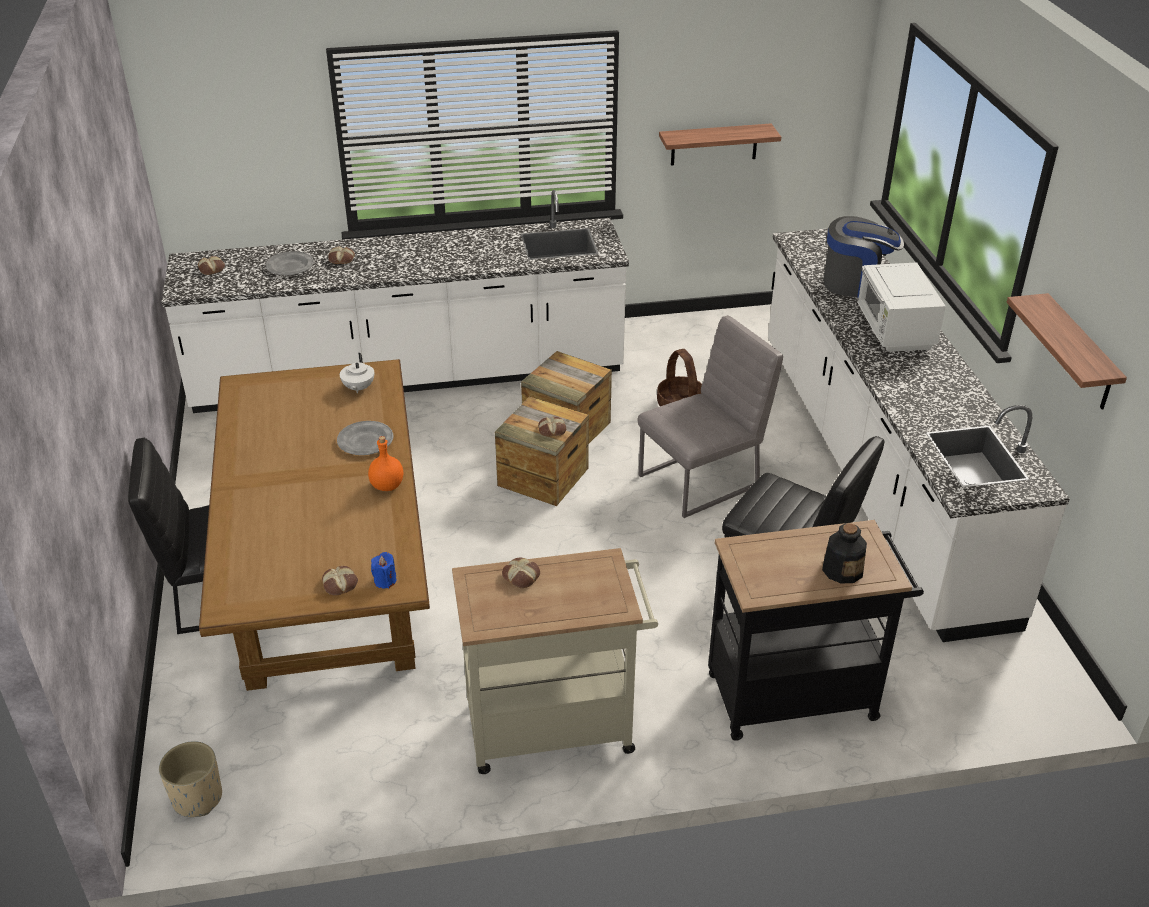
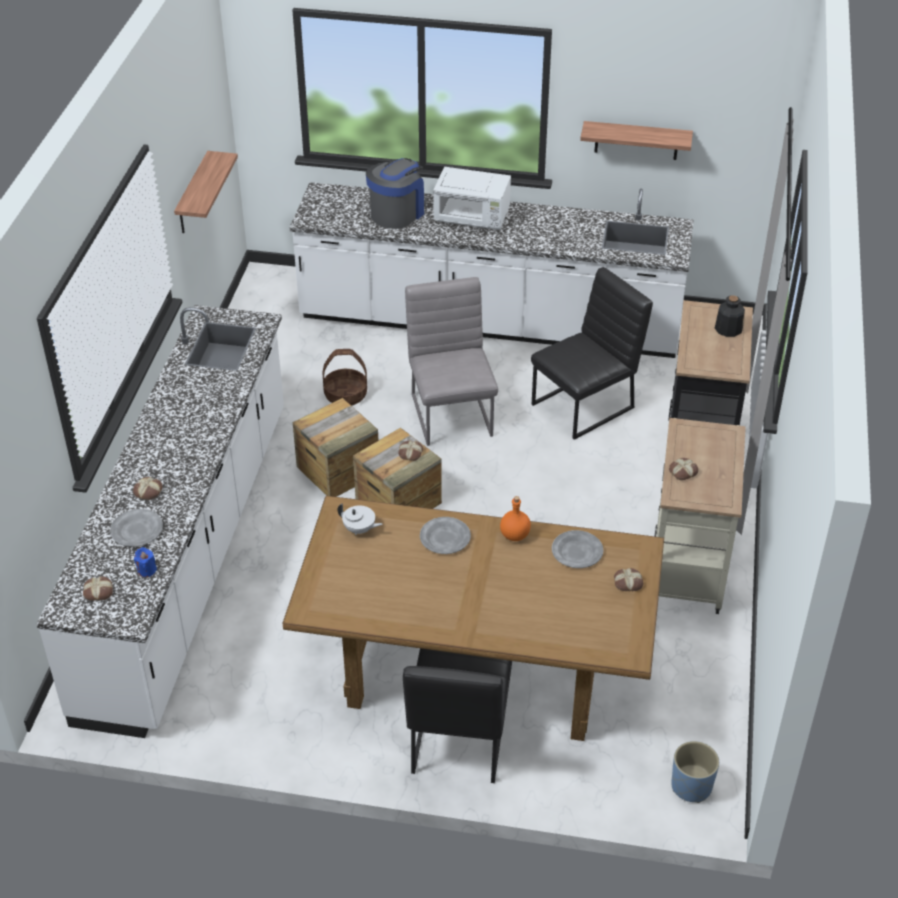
camera: 70 degrees left, 5 degrees up
beige planter [159,741,222,817] -> blue planter [671,741,719,803]
blue candle [371,552,396,588] -> blue candle moved to [134,547,157,577]
none -> grey plate [552,530,603,568]

